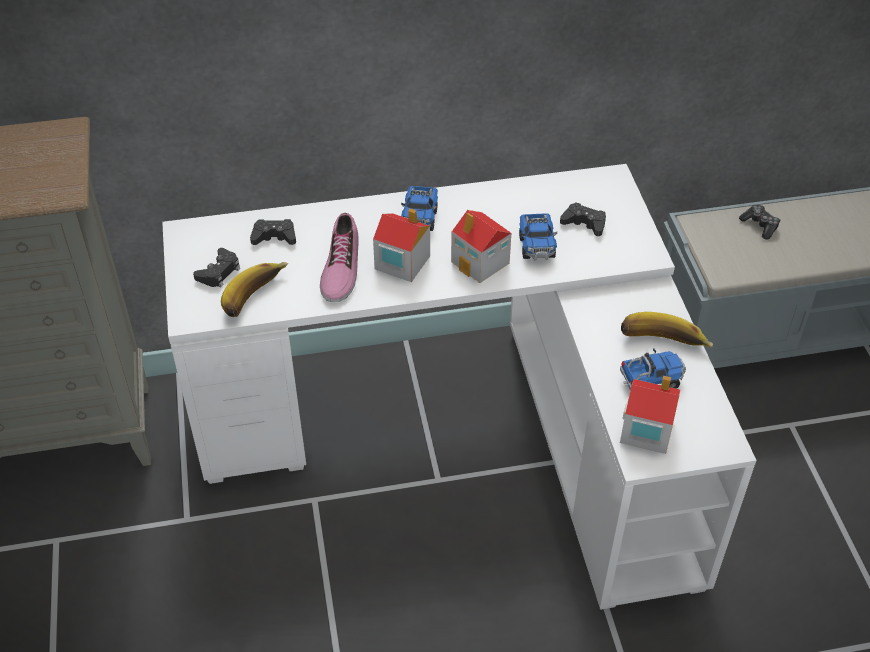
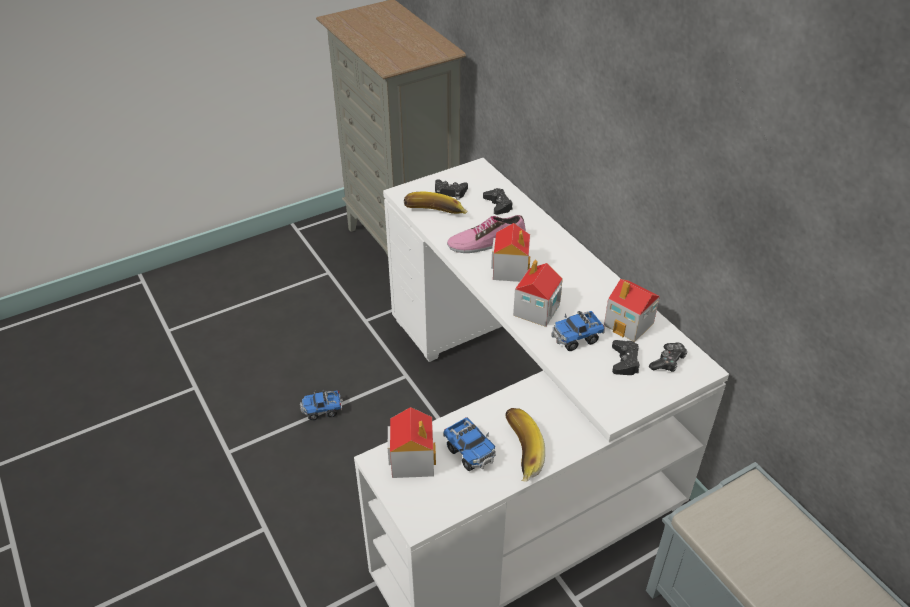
camera: 70 degrees right, 5 degrees down
toy truck [401,186,438,231] -> toy truck moved to [300,390,343,421]
game controller [739,204,780,240] -> game controller moved to [649,343,687,372]
none -> toy house [604,279,660,342]

